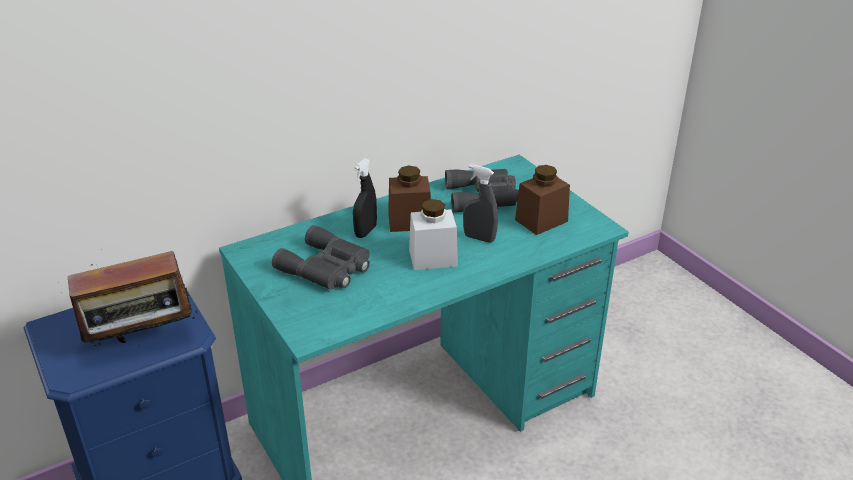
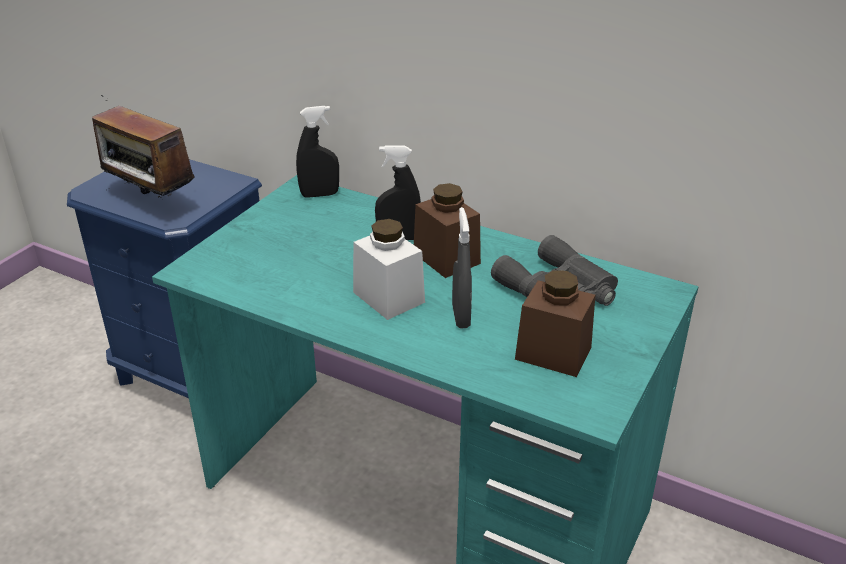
camera: 60 degrees right, 0 degrees up
grey binoculars [272,225,370,290] -> none
none -> black spray bottle [296,106,339,198]

